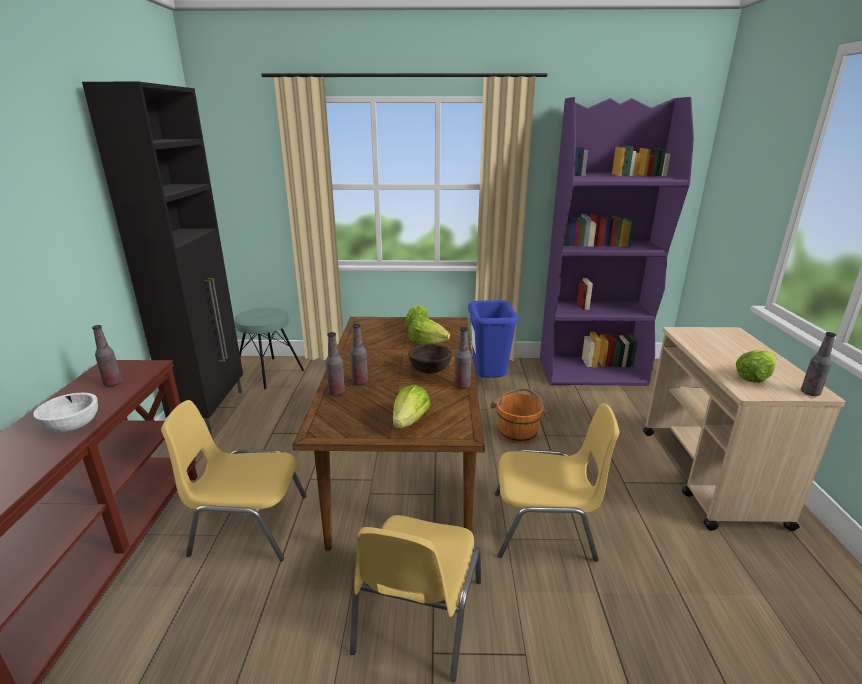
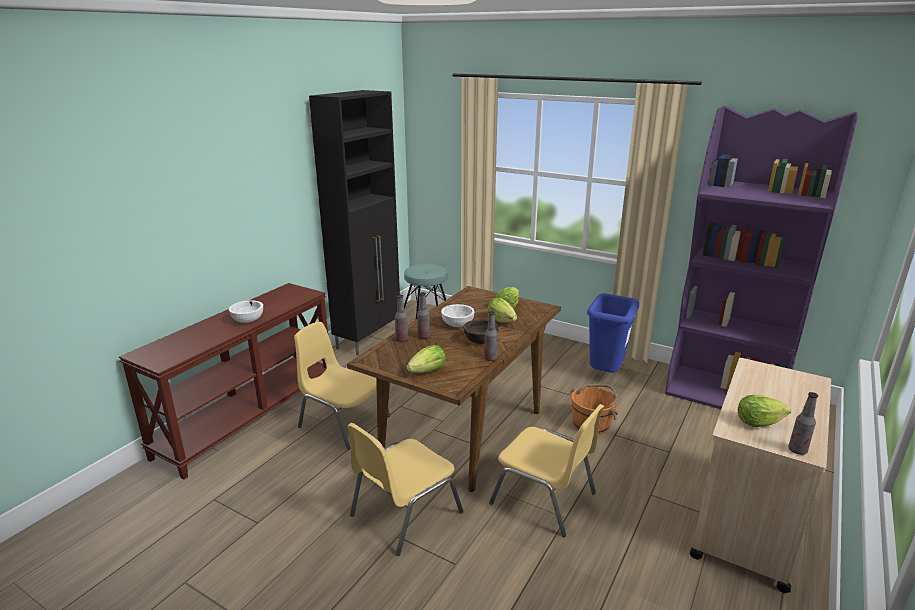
camera: 30 degrees right, 0 degrees up
bottle [92,325,122,387] -> none
none -> white bowl [441,304,475,327]

